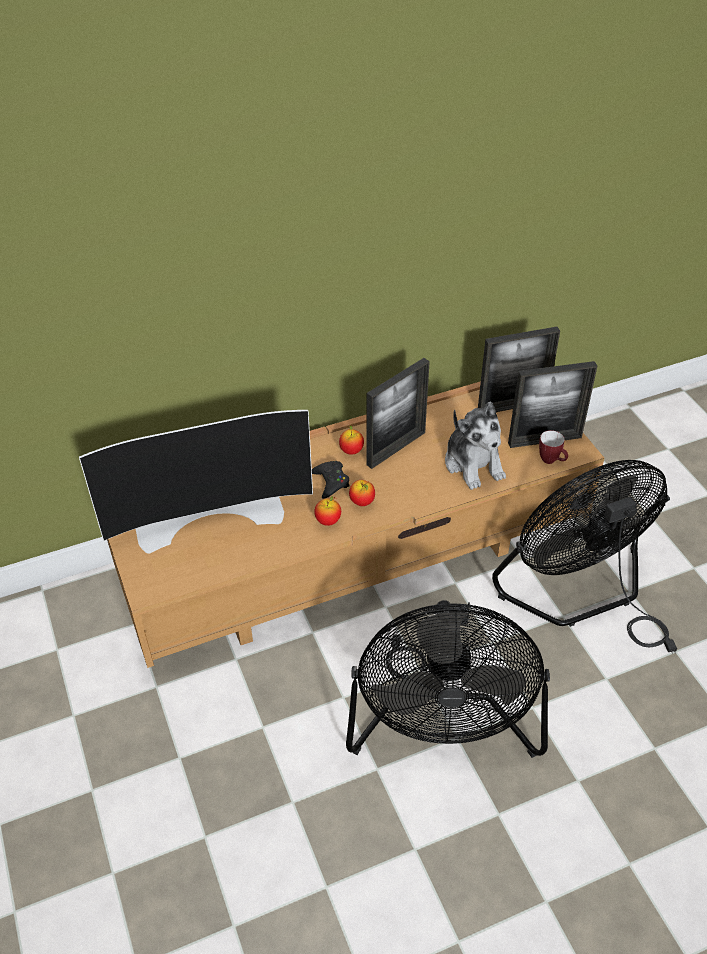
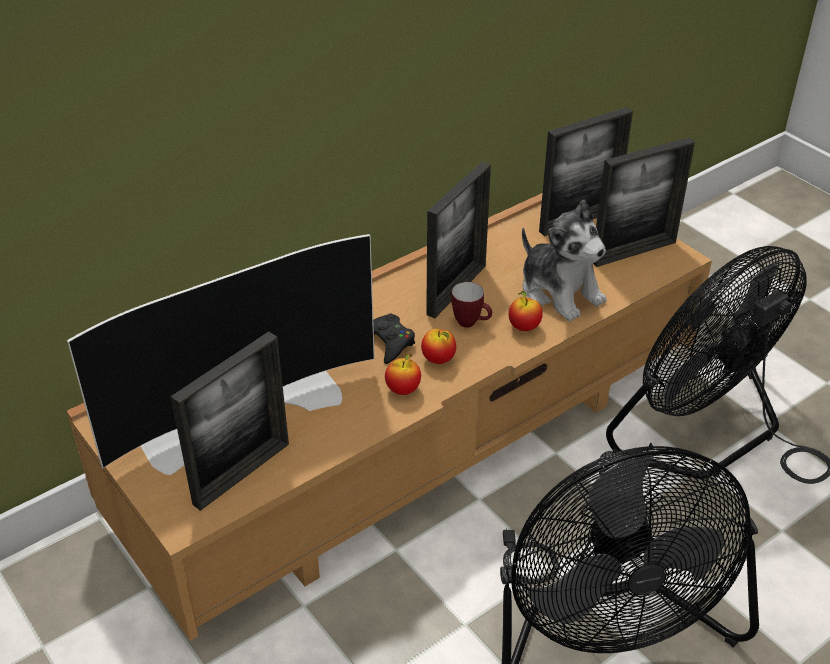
camera: 15 degrees left, 5 degrees down
apple [339,425,364,455] -> apple moved to [509,291,543,331]
mug [539,430,568,464] -> mug moved to [451,282,492,328]
none -> picture frame [171,332,289,511]

